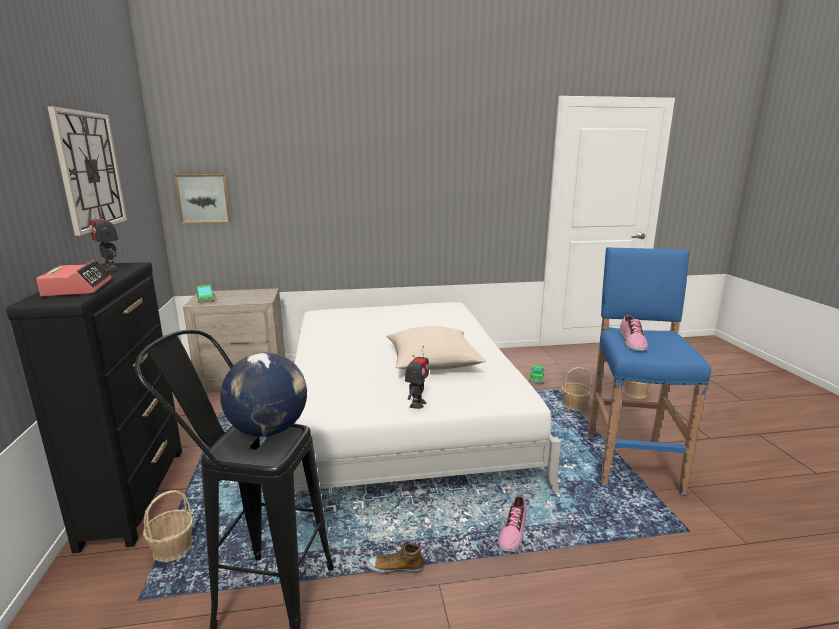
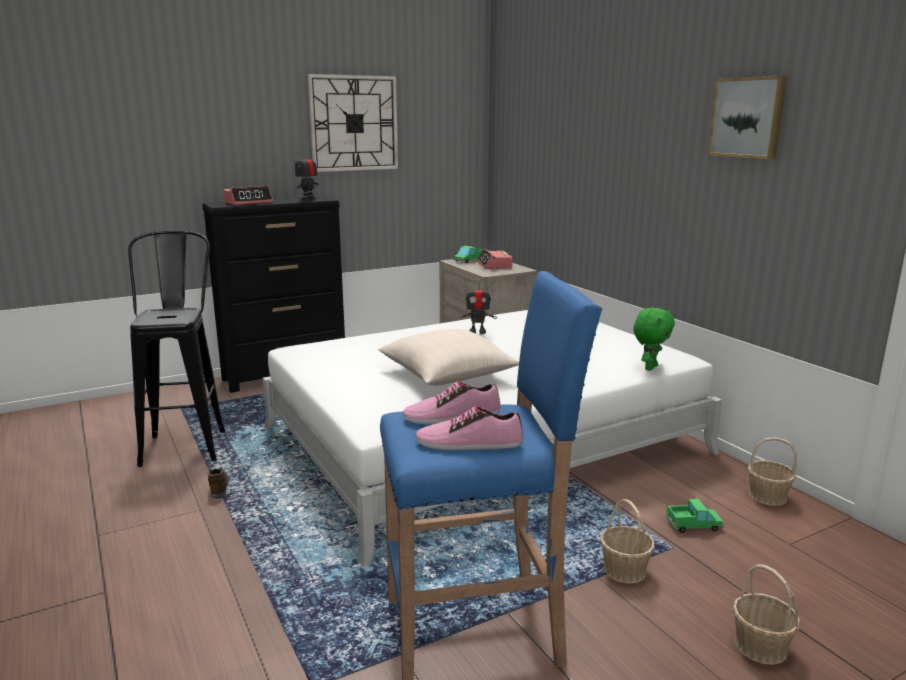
camera: 70 degrees right, 0 degrees up
basket [143,490,194,562] -> basket moved to [748,437,797,506]
picture [175,174,231,223] -> picture moved to [708,76,787,159]
globe [220,353,307,437] -> none
toy robot [405,346,429,409] -> toy robot moved to [459,281,497,334]
shoe [498,495,527,552] -> shoe moved to [416,406,523,450]
none -> alarm clock [477,249,513,269]
none -> green plush toy [634,308,675,371]

